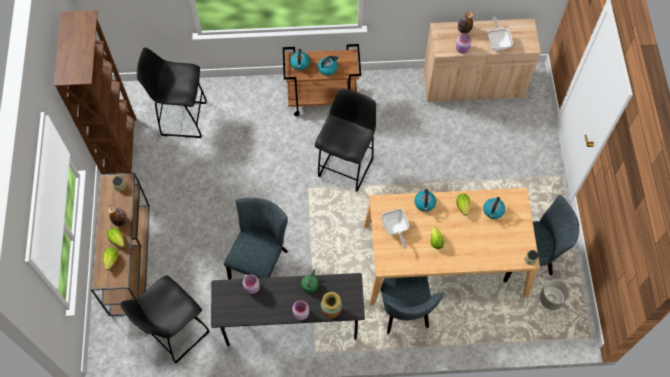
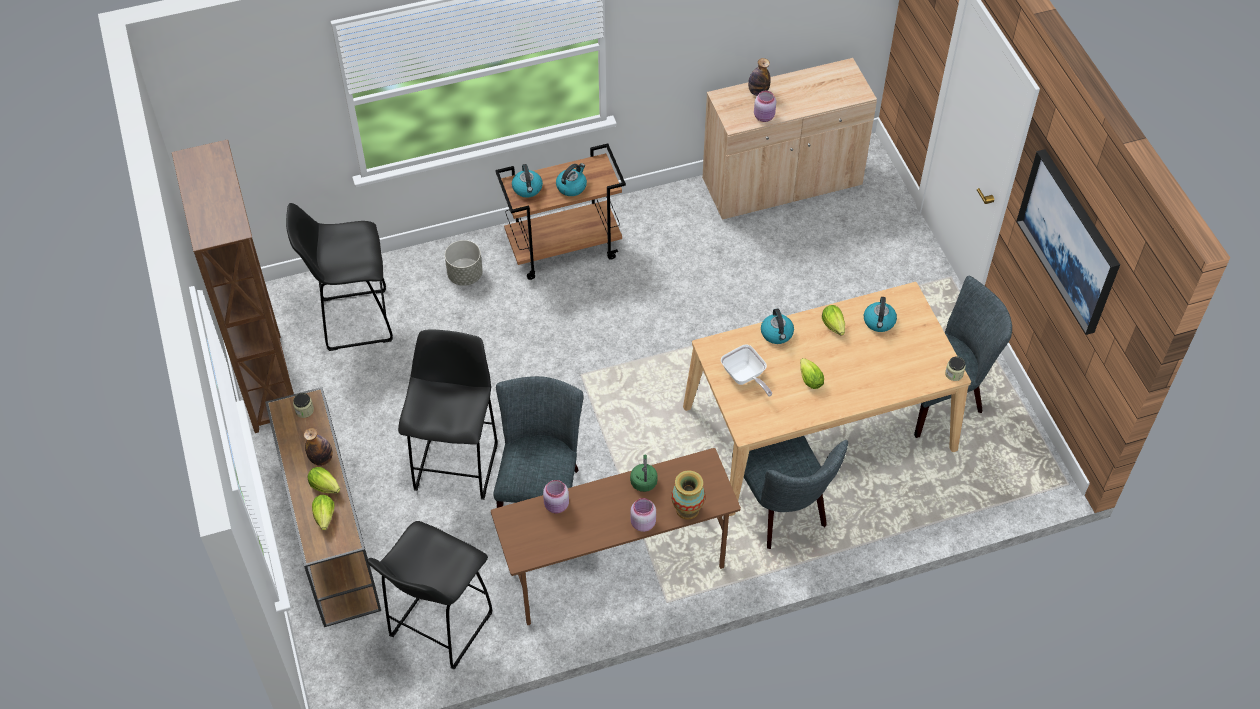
camera: 15 degrees left, 10 degrees down
grey desk [211,273,365,346] -> brown desk [491,448,741,625]
black stool [315,89,376,192] -> black stool moved to [398,329,498,500]
frying pan [488,16,513,50] -> none
grey planter [540,280,569,310] -> grey planter moved to [445,240,483,286]
none -> picture [1016,149,1120,335]

